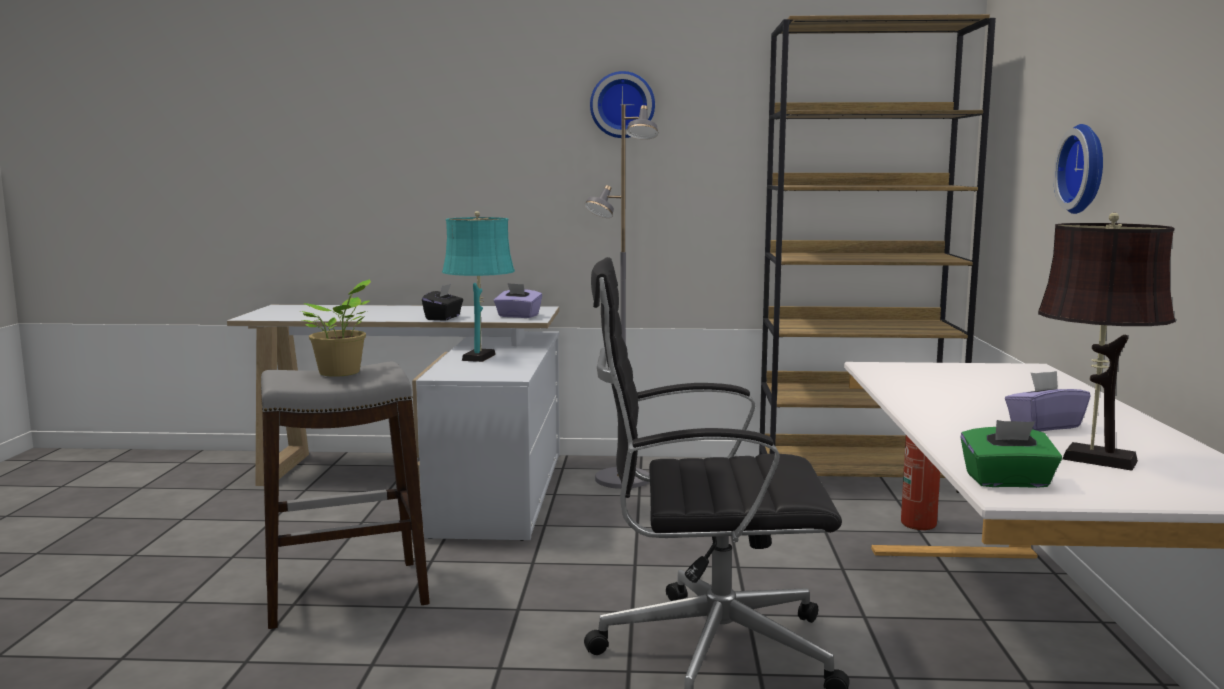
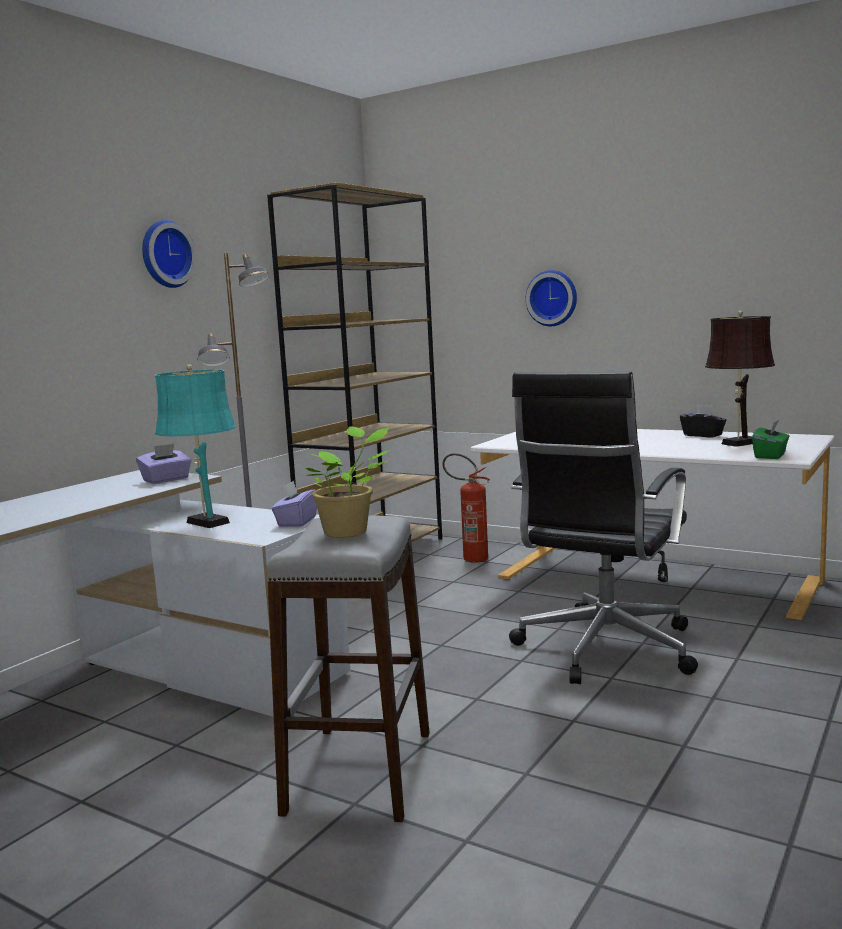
camera: 60 degrees left, 0 degrees up
black tissue box [422,284,463,321] -> black tissue box moved to [680,404,726,437]
purple tissue box [1005,371,1090,431] -> purple tissue box moved to [272,481,317,527]

